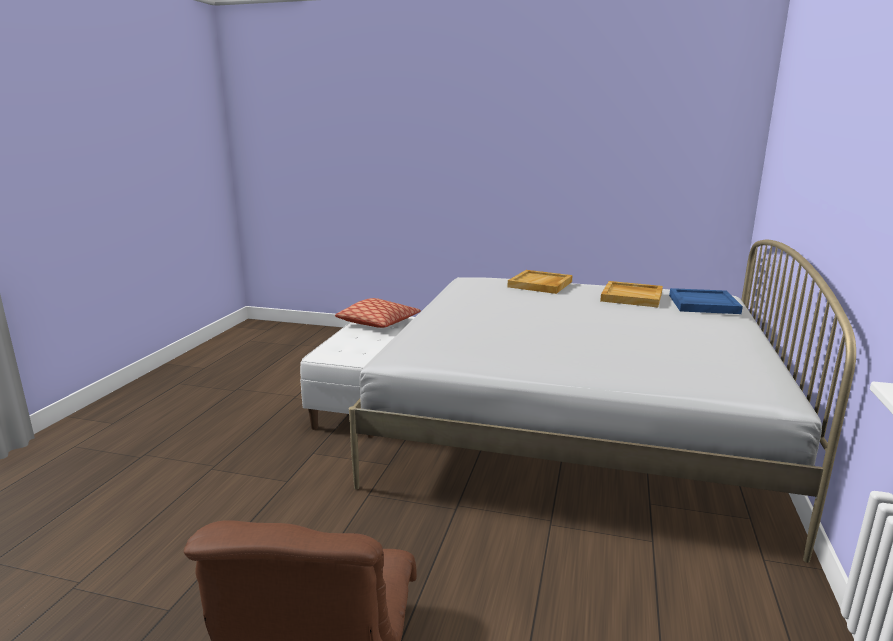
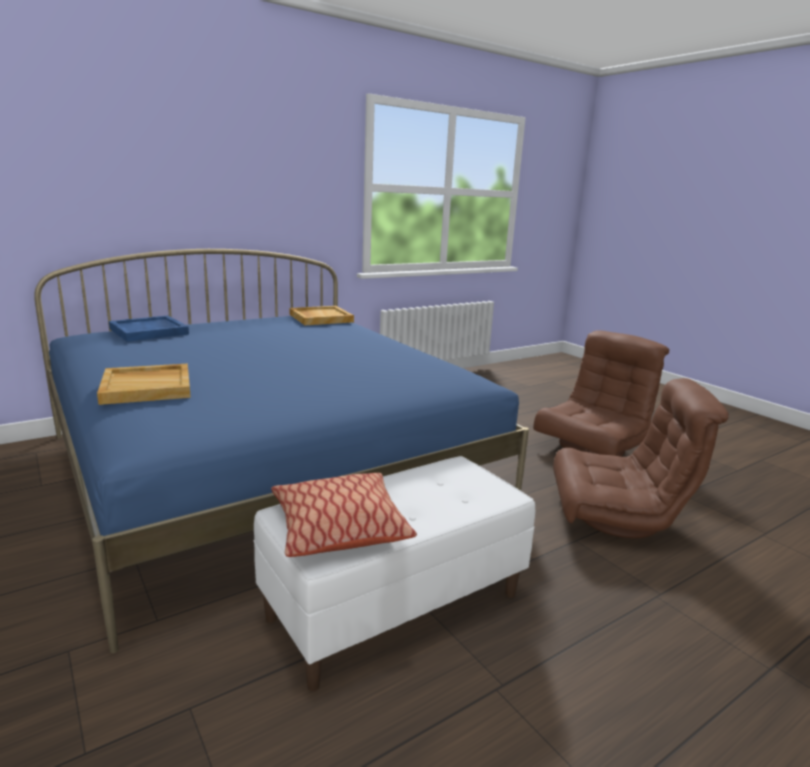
camera: 140 degrees left, 0 degrees up
white bed [349,240,856,563] -> blue bed [34,249,529,653]
beige tray [600,281,663,307] -> beige tray moved to [290,306,354,325]
none -> brown armchair [553,378,729,538]

